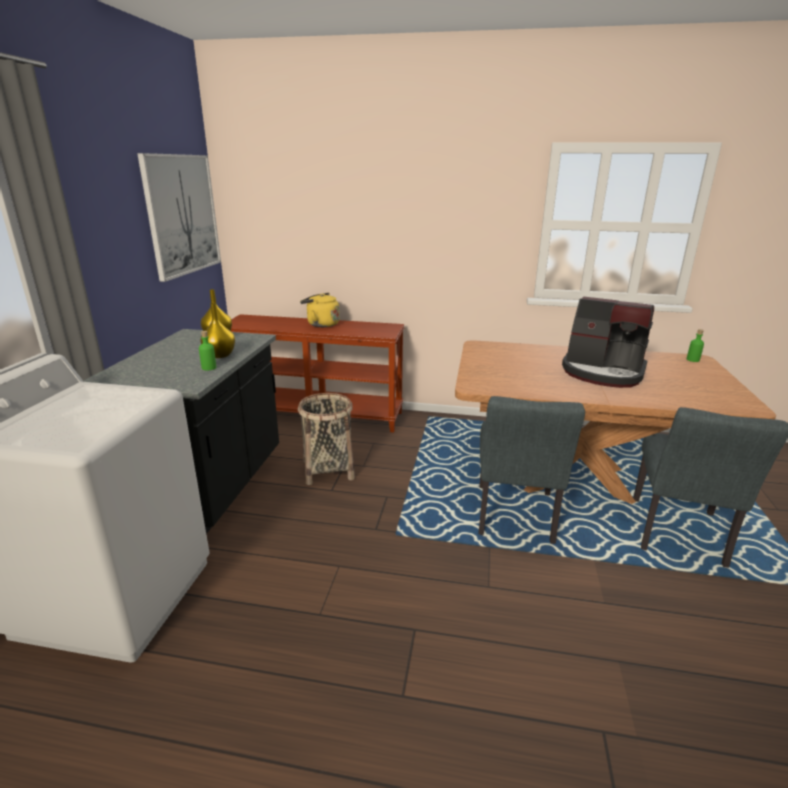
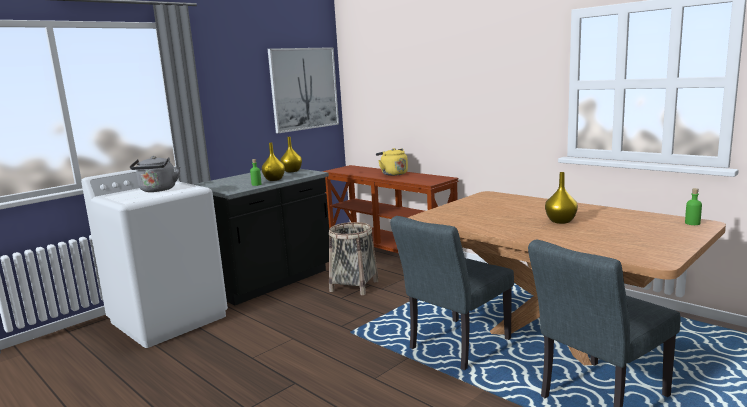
camera: 35 degrees right, 10 degrees down
coffee machine [562,297,654,388] -> yellow vase [545,172,578,224]
none -> grey kettle [130,156,180,192]

